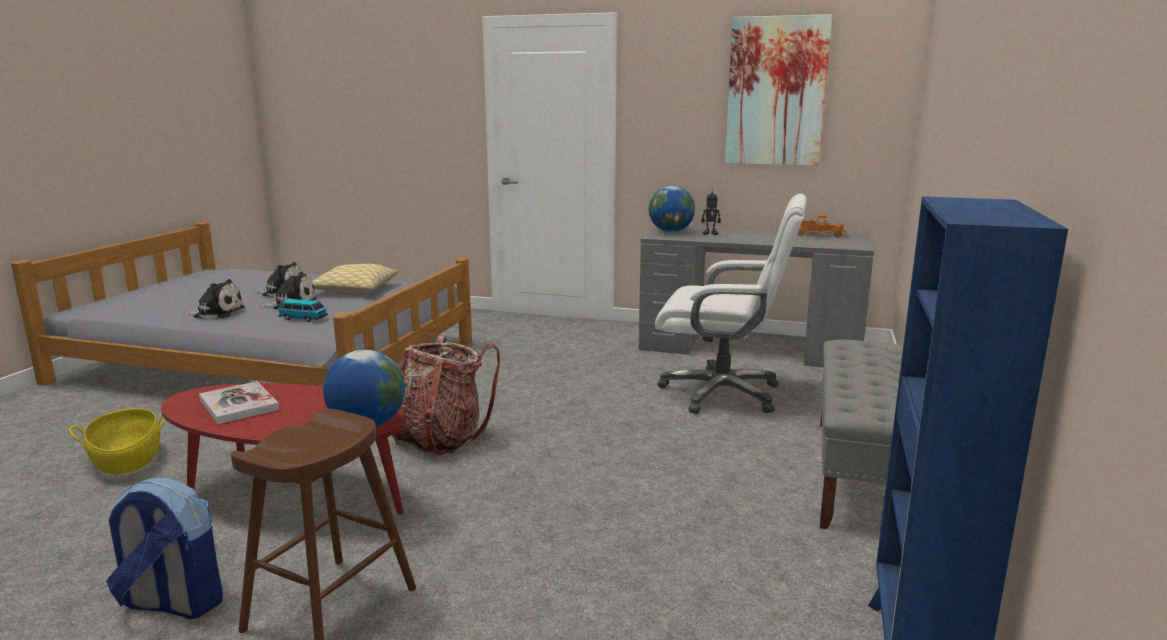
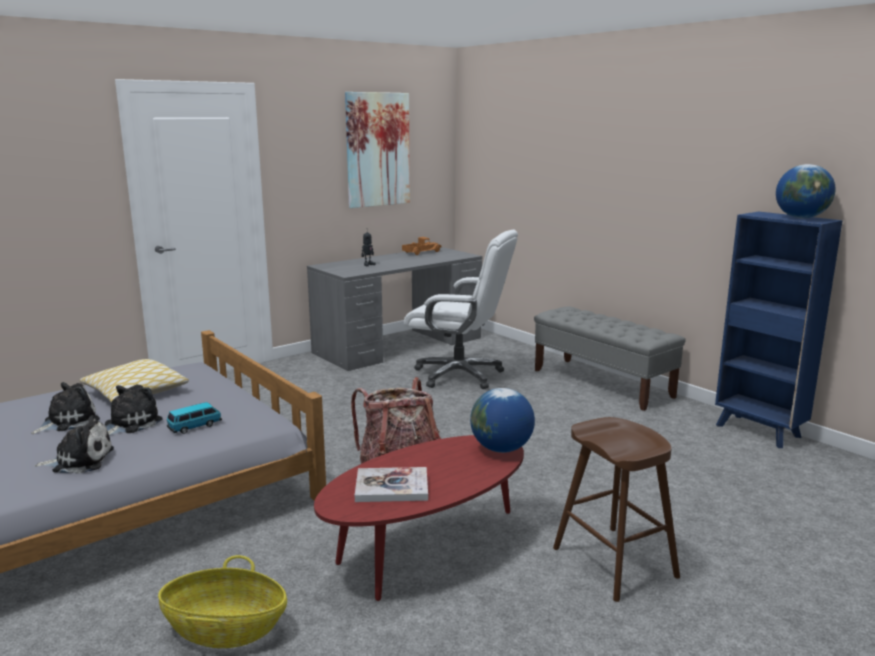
camera: 55 degrees left, 0 degrees up
backpack [106,477,223,619] -> none
plush toy [183,279,245,320] -> plush toy turned 45 degrees clockwise [35,415,114,474]
globe [649,186,695,232] -> globe moved to [776,164,836,219]
white office chair [655,194,807,414] -> white office chair turned 60 degrees clockwise [404,230,518,389]

